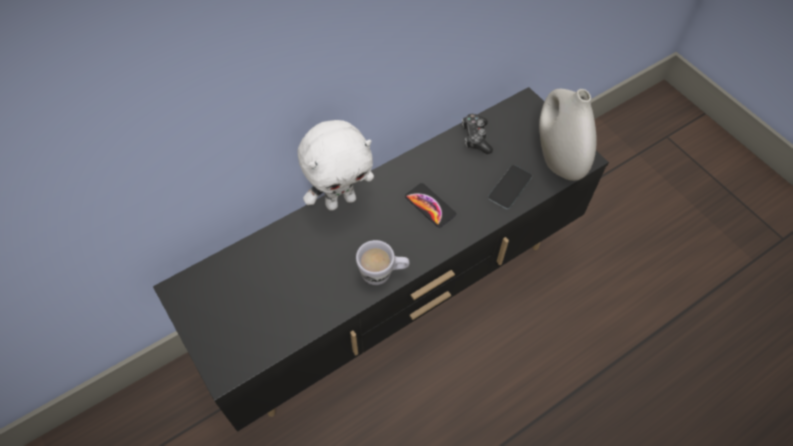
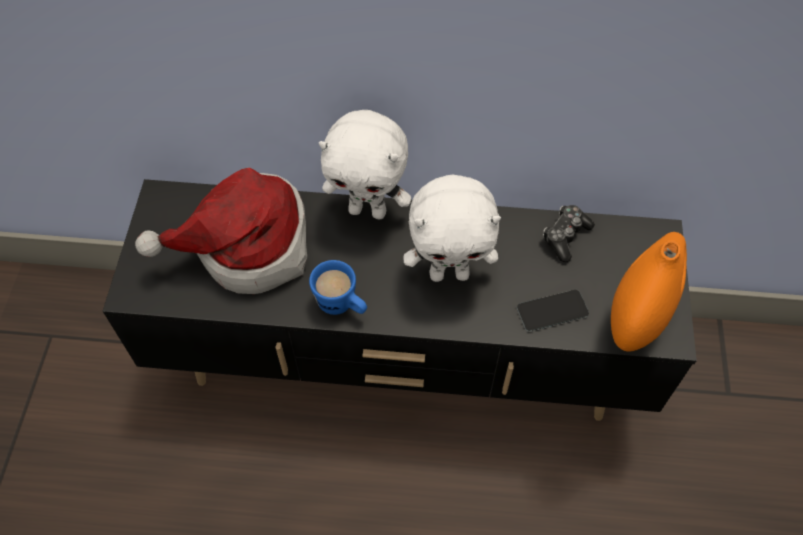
camera: 40 degrees right, 0 degrees up
white mug [356,240,410,285] -> blue mug [309,260,367,315]
phone [405,183,456,228] -> white plush toy [403,175,501,282]
white vase [539,89,597,181] -> orange vase [611,232,687,352]
none -> hat [135,168,307,294]

